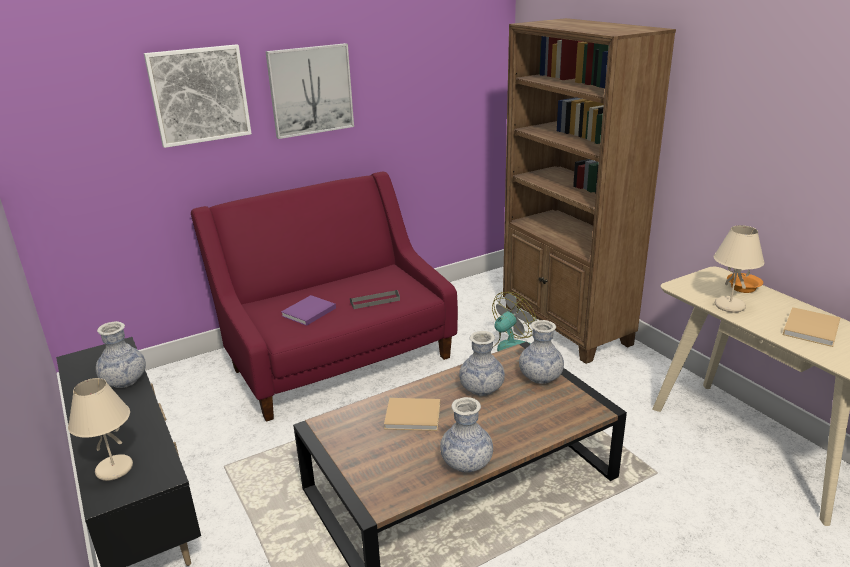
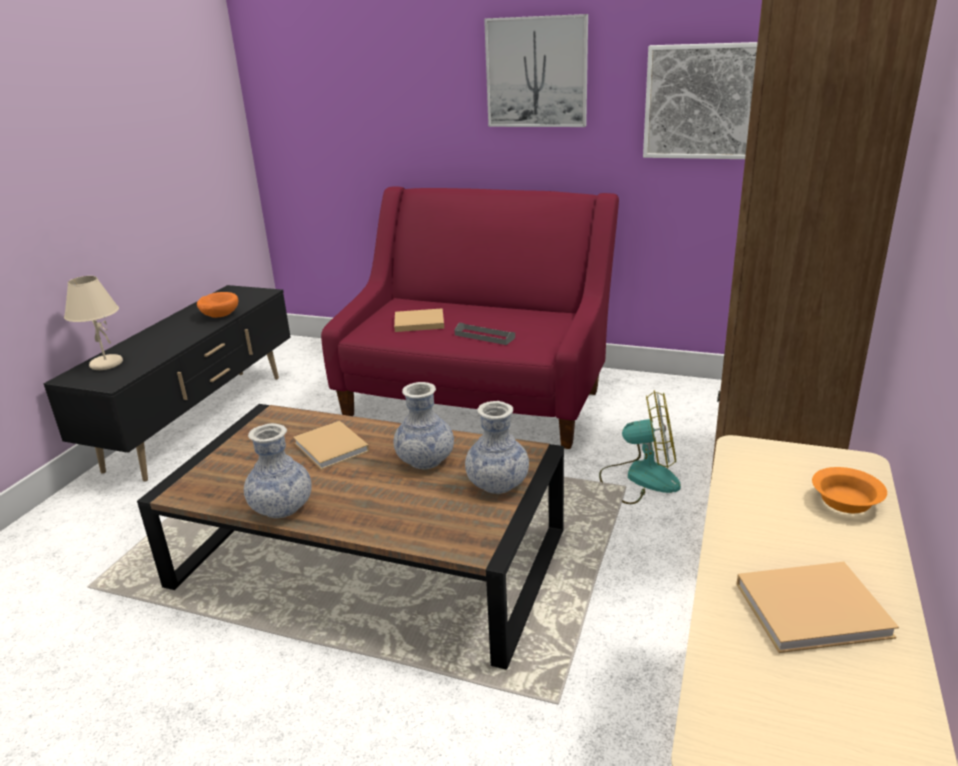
camera: 50 degrees right, 0 degrees up
vase [96,321,146,388] -> orange bowl [197,292,238,318]
picture [144,44,252,148] -> picture moved to [643,42,758,159]
purple book [281,295,336,326] -> beige book [394,308,444,332]
beige table lamp [714,225,765,312] -> none

